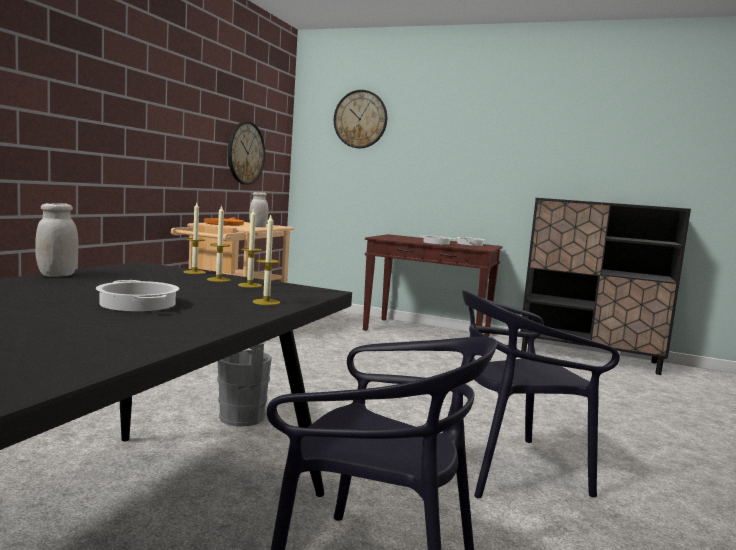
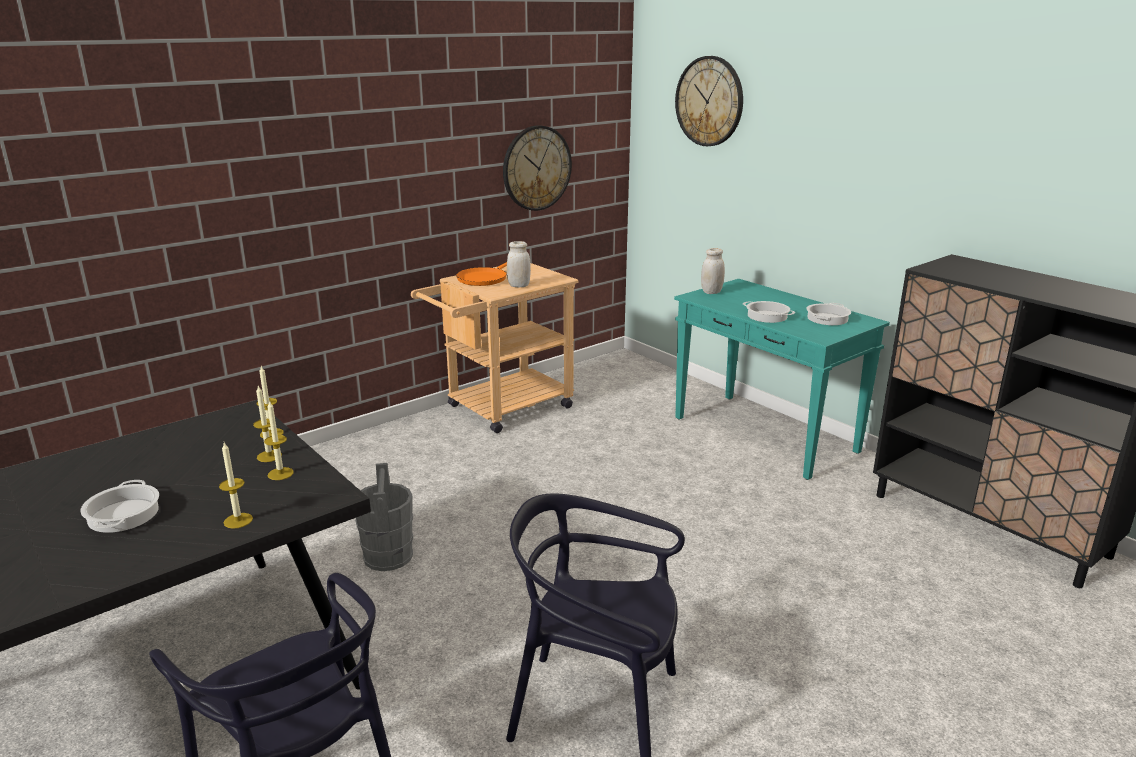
camera: 30 degrees right, 15 degrees up
white jar [35,203,79,277] -> white jar moved to [701,248,725,294]
brown console table [363,234,503,337] -> turquoise console table [674,279,890,480]

